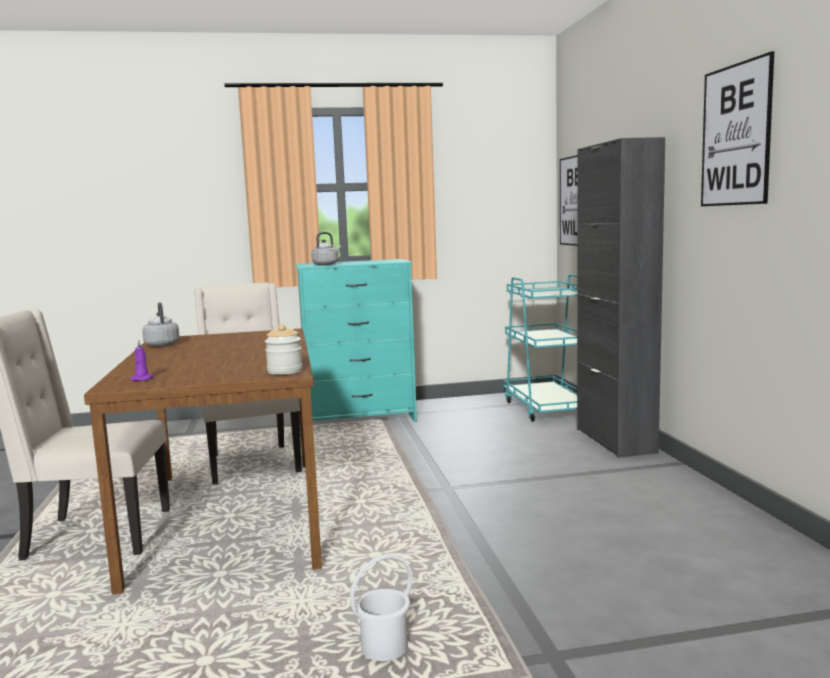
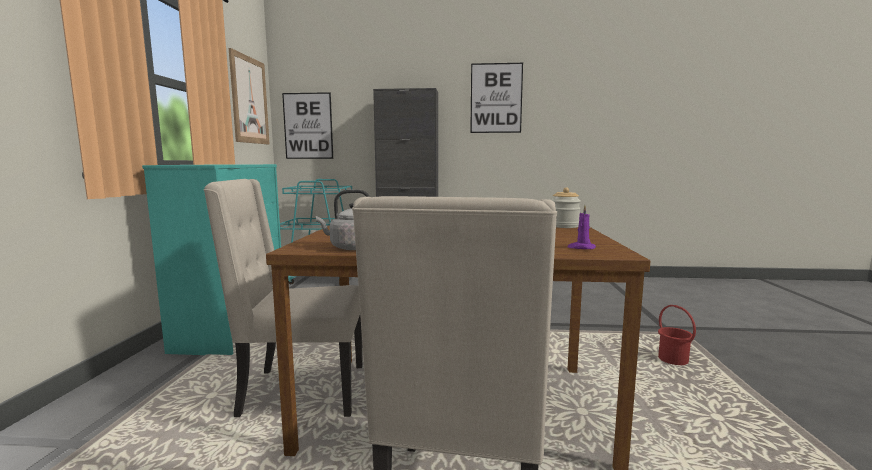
camera: 75 degrees left, 0 degrees up
grey kettle [311,232,342,265] -> none
white bucket [350,554,412,661] -> red bucket [658,305,696,365]
none -> picture [229,48,270,144]

